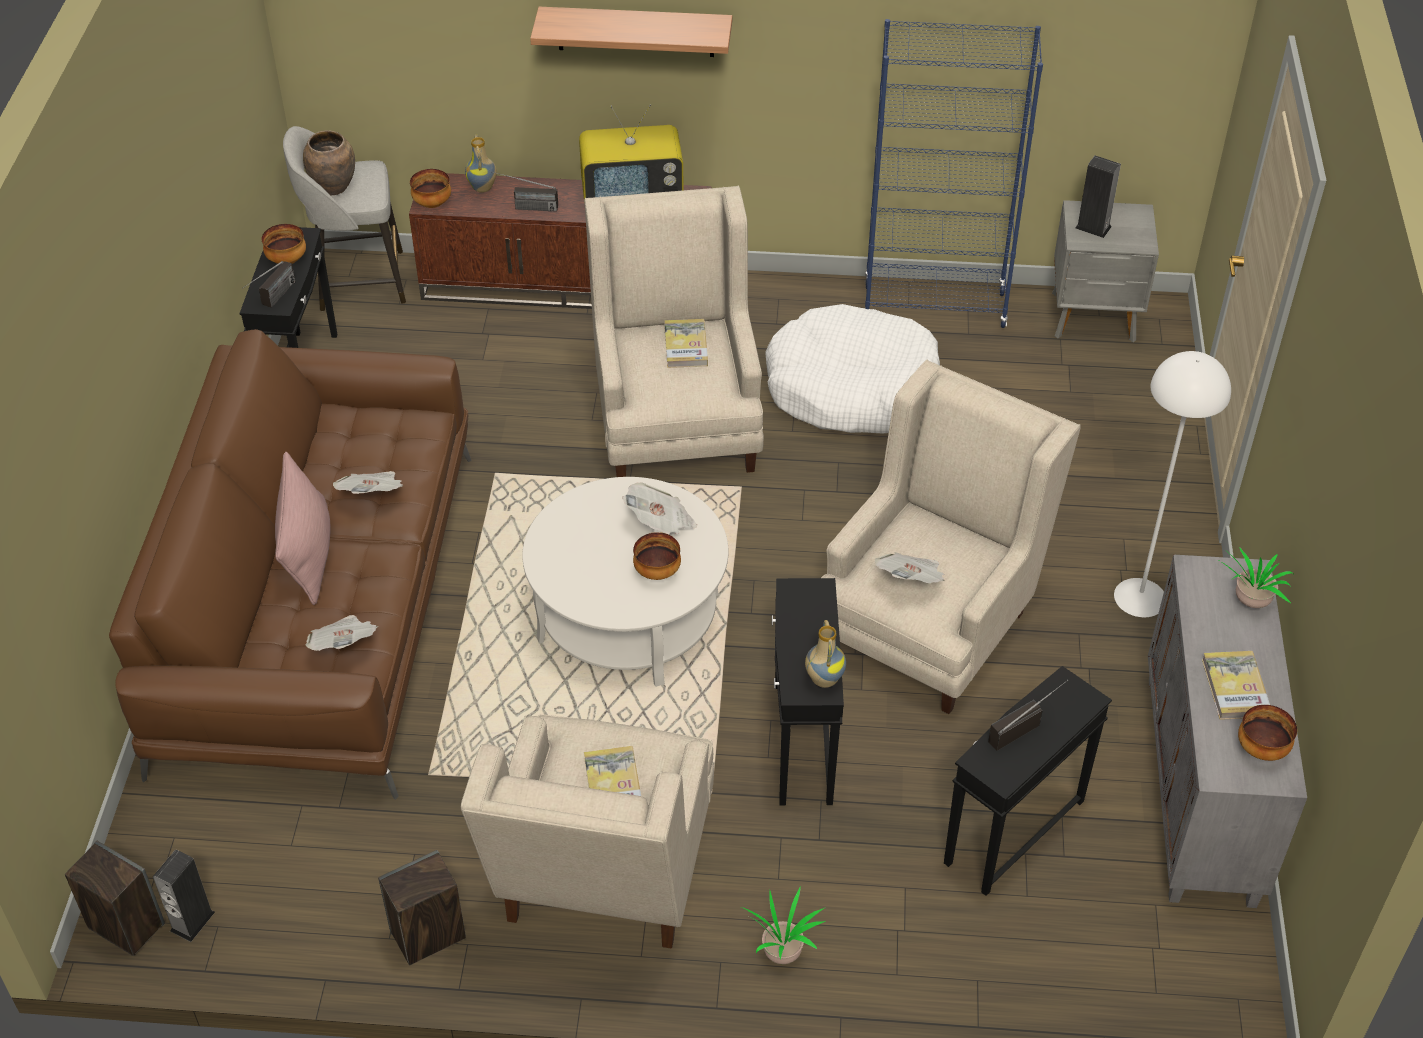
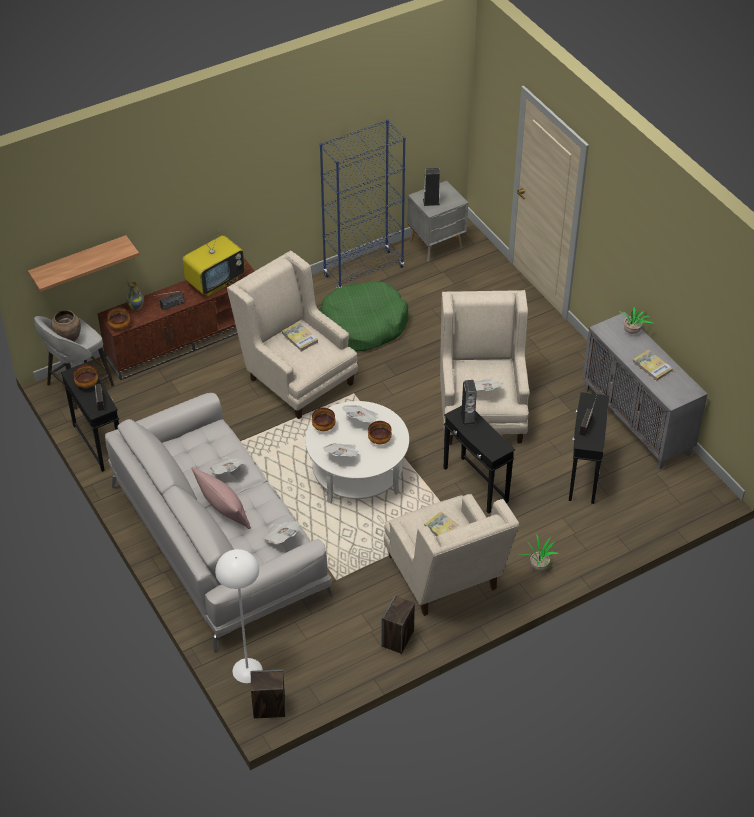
camera: 35 degrees left, 0 degrees up
brown sofa [109,329,471,800] -> grey sofa [105,393,333,652]
speaker [153,850,215,942] -> speaker moved to [461,380,477,425]
shelf [530,7,732,57] -> shelf moved to [28,235,139,292]
white dog bed [765,304,940,434] -> green dog bed [319,281,409,351]
vase [805,620,846,688] -> none
white floor lamp [1114,351,1231,617] -> white floor lamp moved to [215,549,263,683]
bowl [1238,705,1297,761] -> bowl moved to [312,408,336,431]
none -> newspaper [324,443,359,457]

